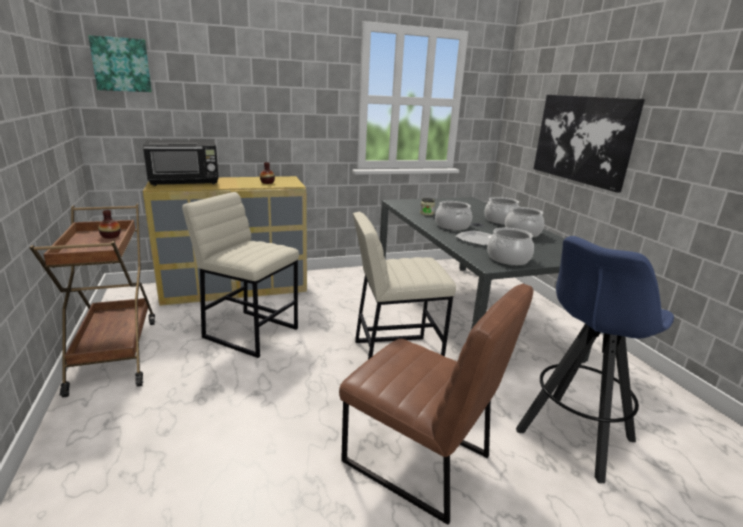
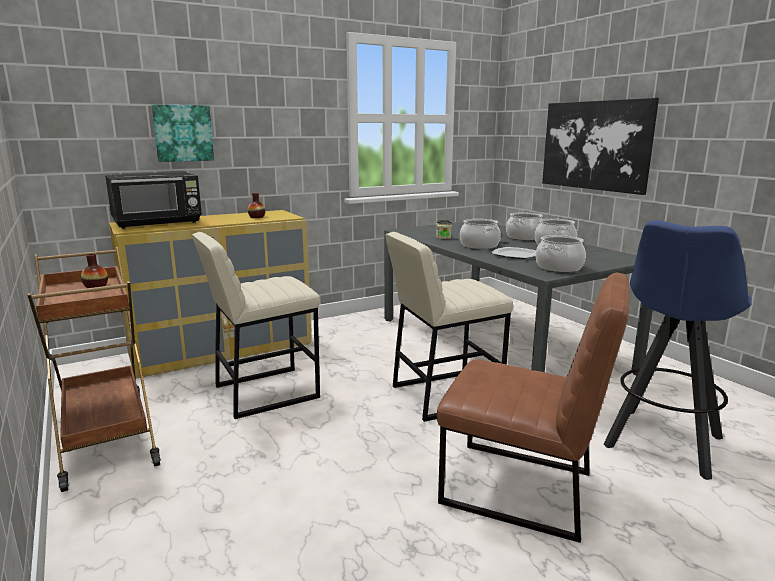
camera: 10 degrees left, 5 degrees down
picture [88,35,152,92] -> picture moved to [151,104,214,162]
beige chair [182,192,299,358] -> beige chair turned 45 degrees counterclockwise [192,232,320,419]

